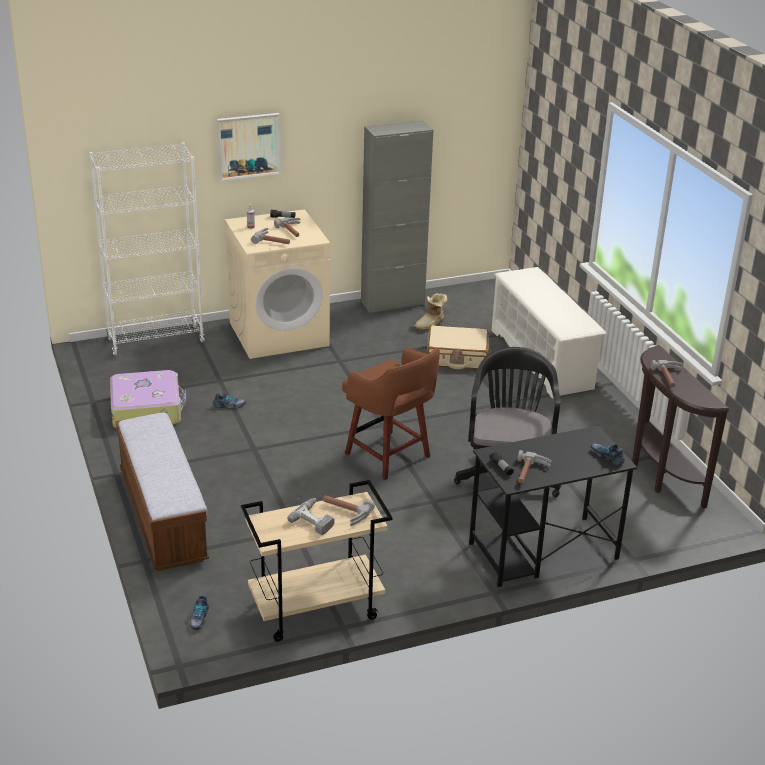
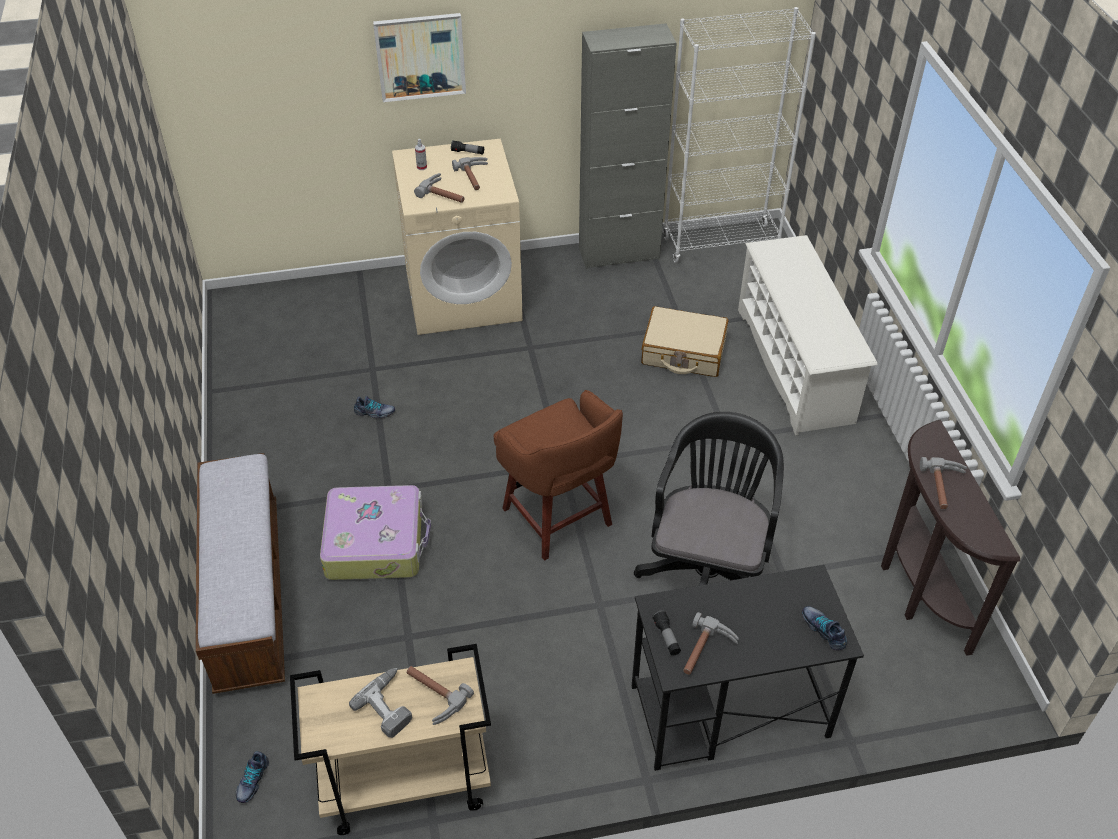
camera: 10 degrees right, 15 degrees up
white bookcase [89,142,205,356] -> white bookcase moved to [663,7,816,263]
suitcase [110,370,186,428] -> suitcase moved to [320,485,431,580]
boot [414,293,448,331] -> none

